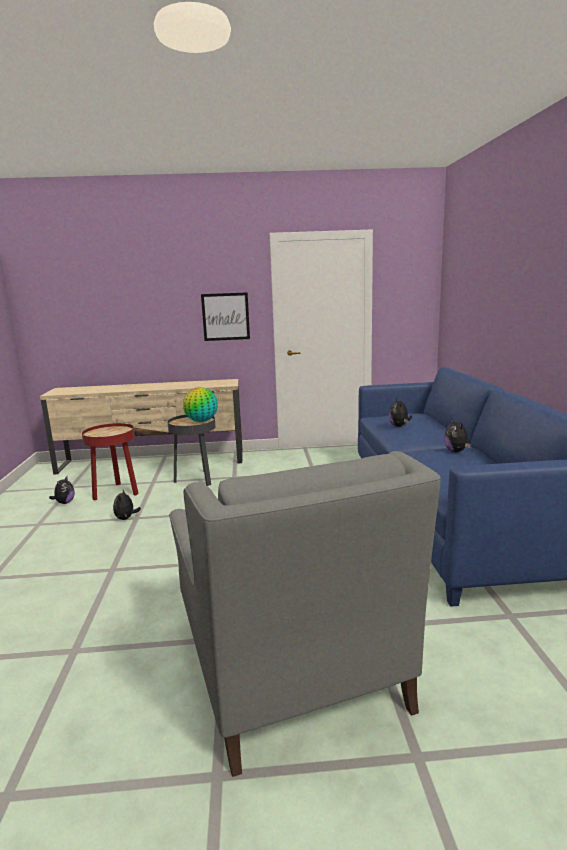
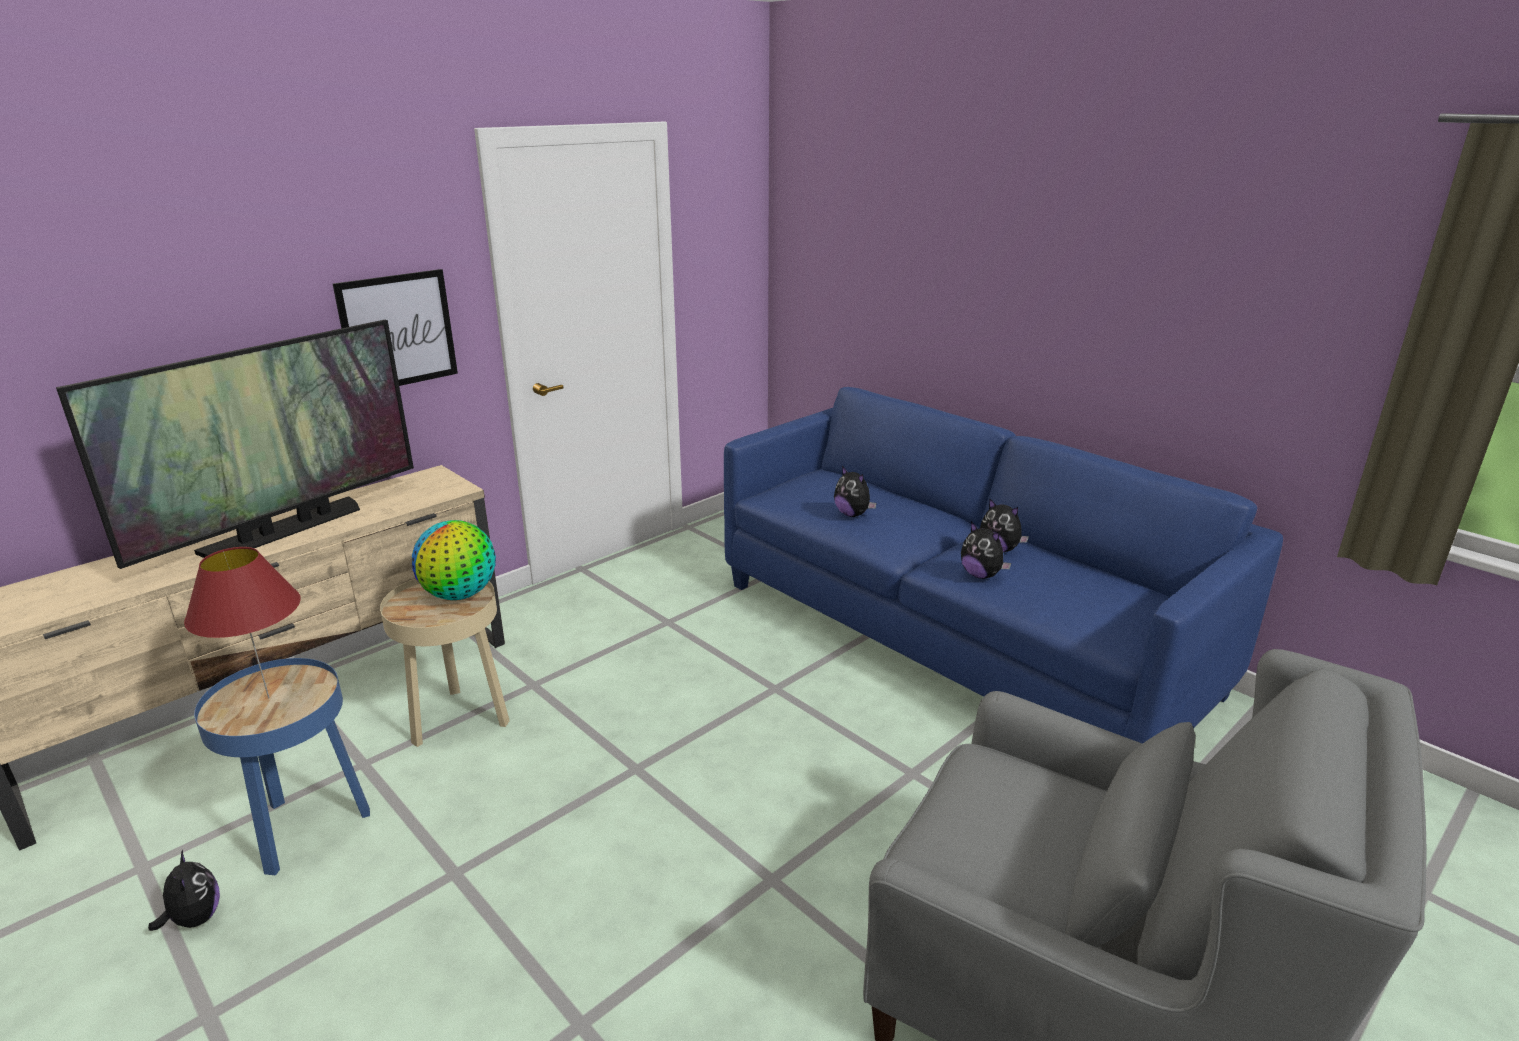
camera: 40 degrees left, 10 degrees up
red side table [82,423,139,501] -> blue side table [194,658,370,875]
plush toy [113,490,141,520] -> plush toy moved to [961,521,1011,579]
black side table [168,415,216,486] -> beige side table [380,579,510,747]
none -> television [56,320,414,569]
none -> red table lamp [184,547,301,699]

